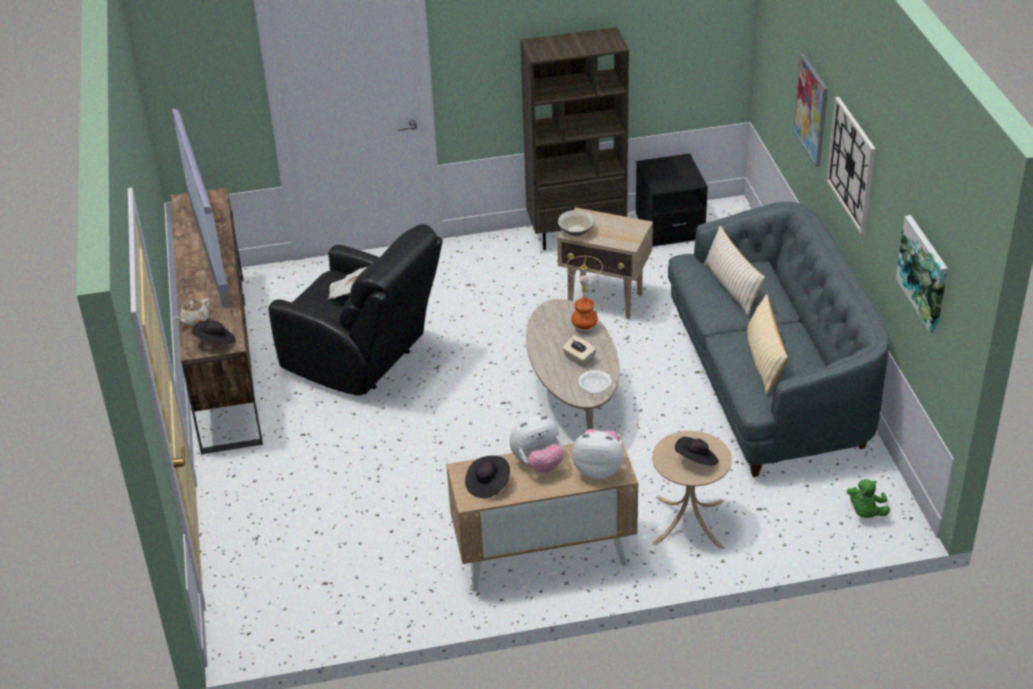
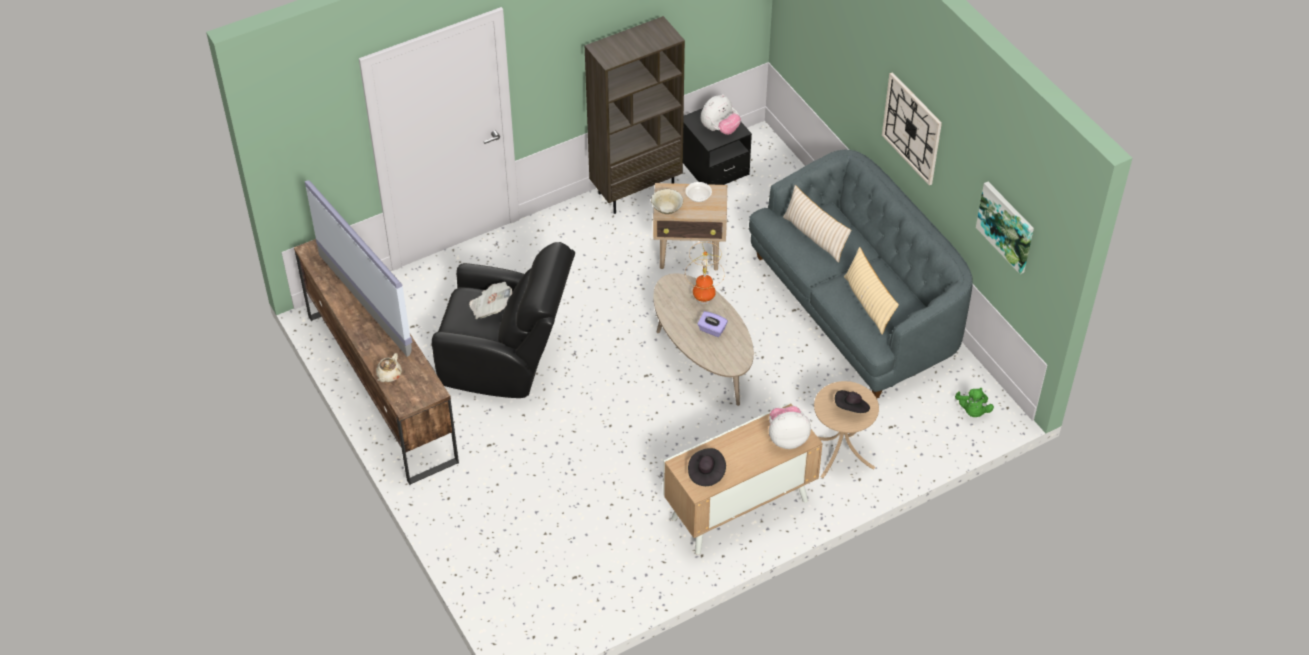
camera: 20 degrees left, 10 degrees up
black hat [192,321,236,344] -> none
plush toy [510,414,564,473] -> plush toy moved to [701,94,741,135]
beige tissue box [562,336,596,367] -> purple tissue box [697,311,728,337]
bowl [579,370,611,394] -> bowl moved to [686,182,712,202]
picture [793,54,828,167] -> none

